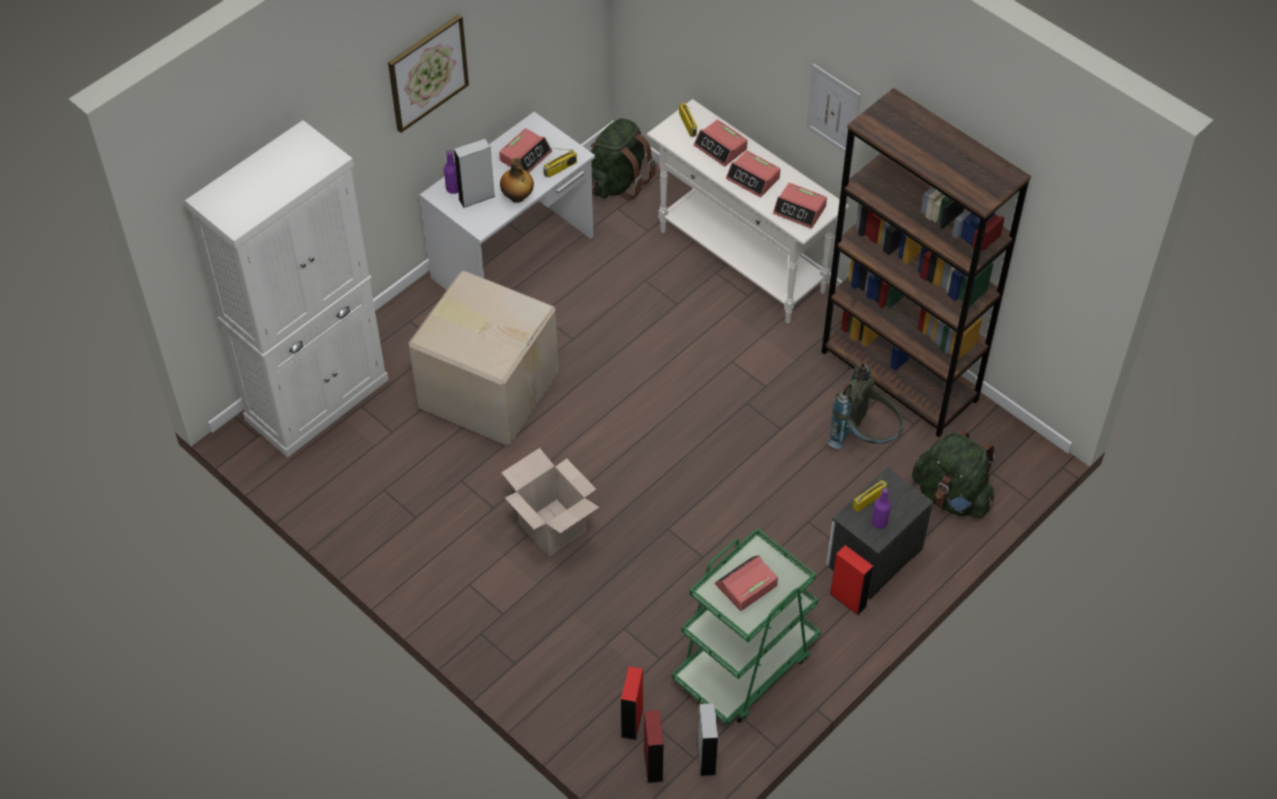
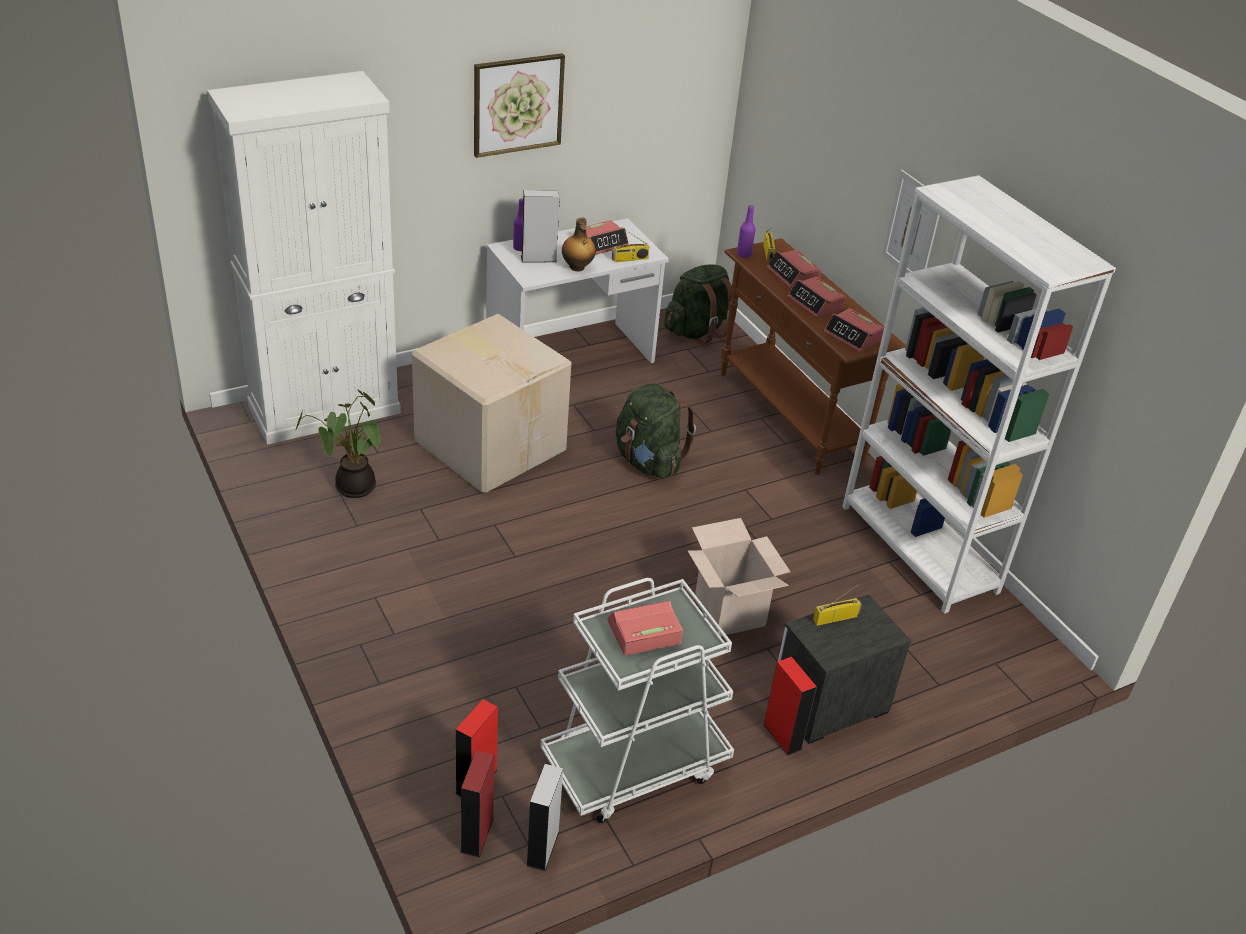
camera: 15 degrees right, 15 degrees down
cardboard box [501,448,599,557] -> cardboard box moved to [688,518,791,636]
white console table [647,99,849,323] -> brown console table [721,238,906,475]
green cart [672,528,821,725] -> white cart [540,578,734,823]
brown bookcase [821,88,1031,437] -> white bookcase [842,175,1116,614]
grey backpack [828,363,904,449] -> none
purple bottle [871,488,891,529] -> purple bottle moved to [737,205,756,258]
green backpack [912,430,995,518] -> green backpack moved to [616,384,696,479]
none -> potted plant [295,389,381,498]

